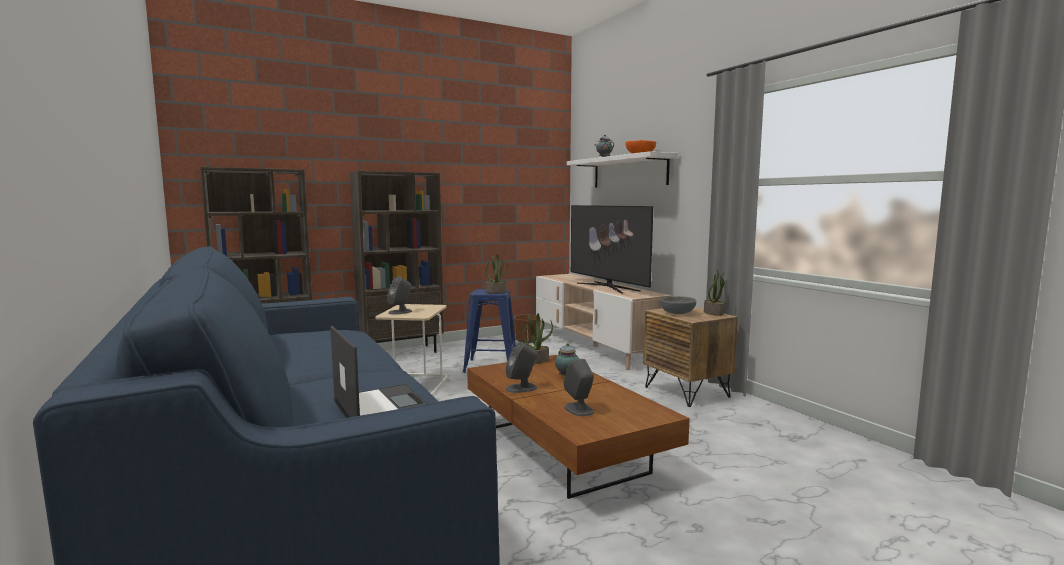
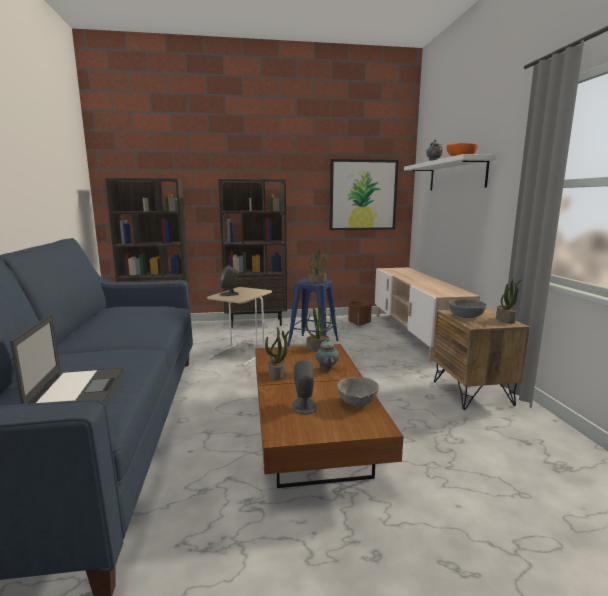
camera: 20 degrees right, 5 degrees up
grey speaker [506,342,538,393] -> potted plant [265,327,291,381]
television [571,205,653,294] -> none
none -> picture [329,159,399,230]
none -> grey bowl [337,377,379,407]

